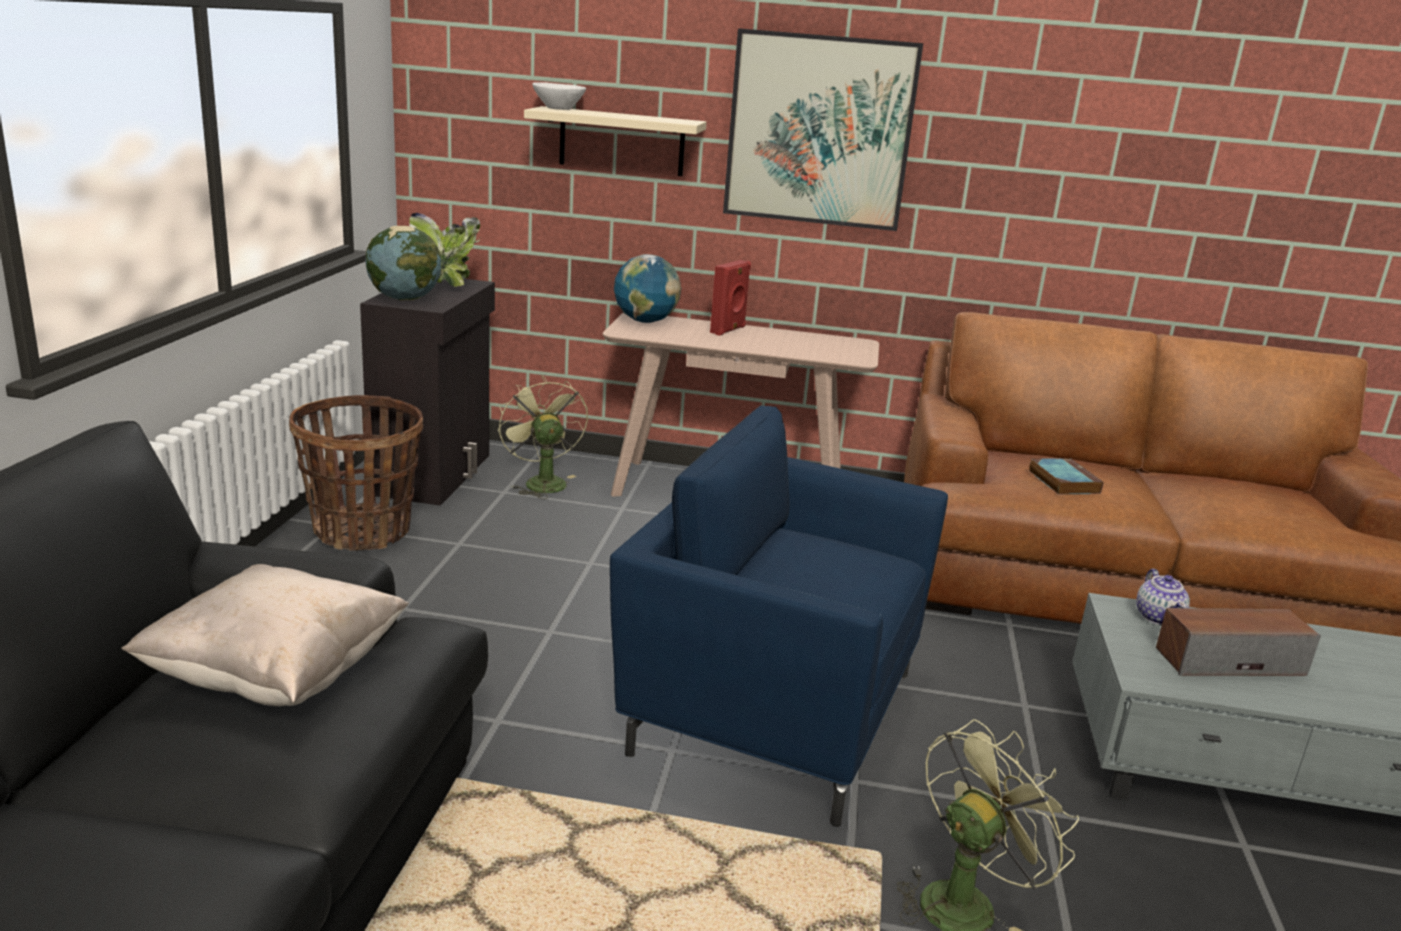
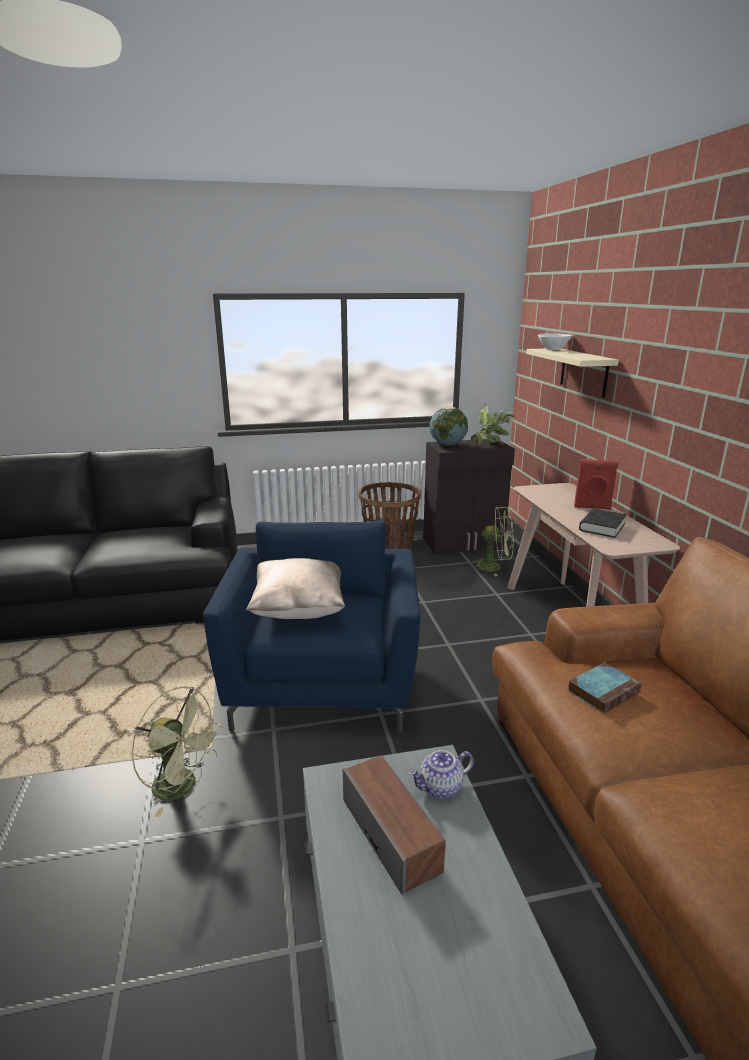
camera: 70 degrees right, 0 degrees up
beige pillow [121,564,409,706] -> beige pillow moved to [246,558,345,619]
green fan [498,376,588,499] -> green fan turned 60 degrees clockwise [470,506,514,576]
globe [614,254,681,323] -> none
picture [723,28,923,231] -> none
none -> black book [579,508,627,538]

